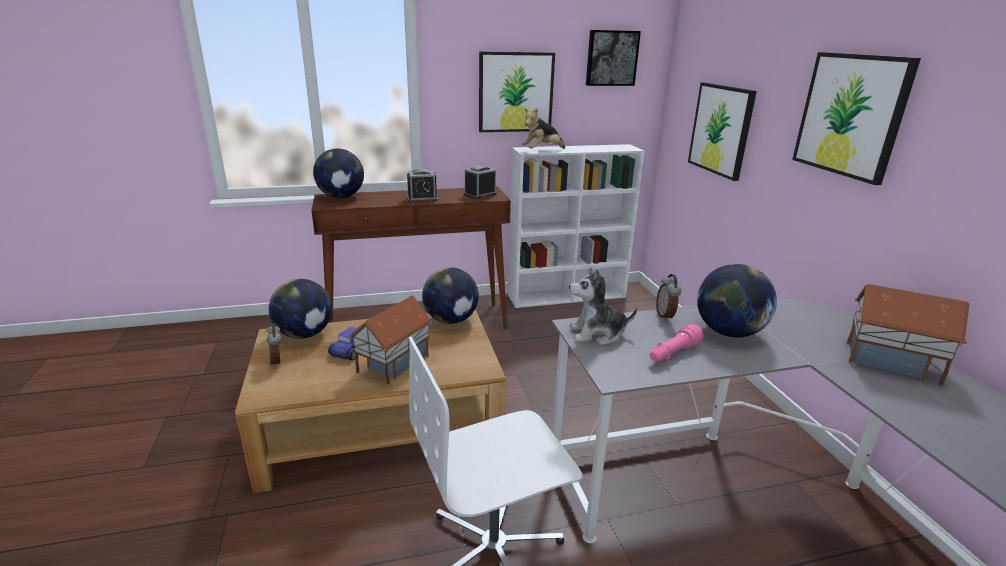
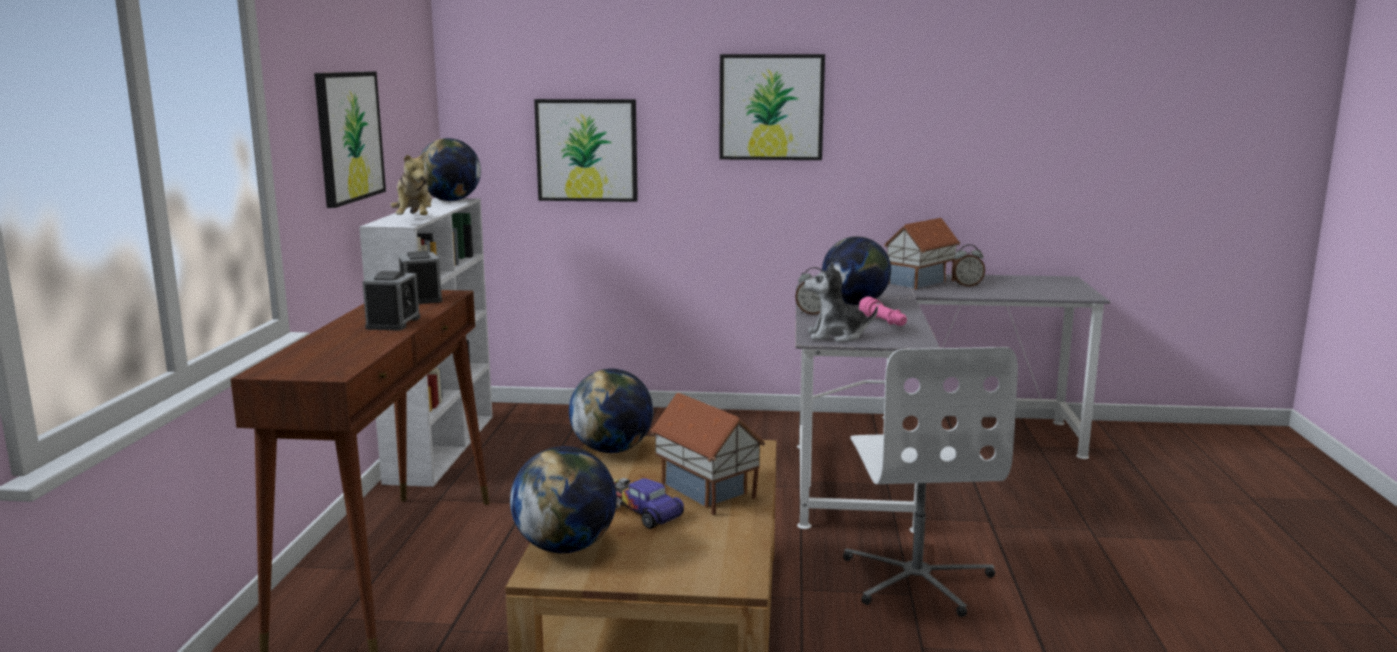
camera: 70 degrees left, 10 degrees down
alarm clock [266,323,282,368] -> alarm clock moved to [952,244,985,287]
globe [313,148,364,198] -> globe moved to [420,138,481,201]
plush toy [569,268,638,345] -> plush toy turned 75 degrees clockwise [804,262,878,342]
picture [586,30,641,86] -> none

